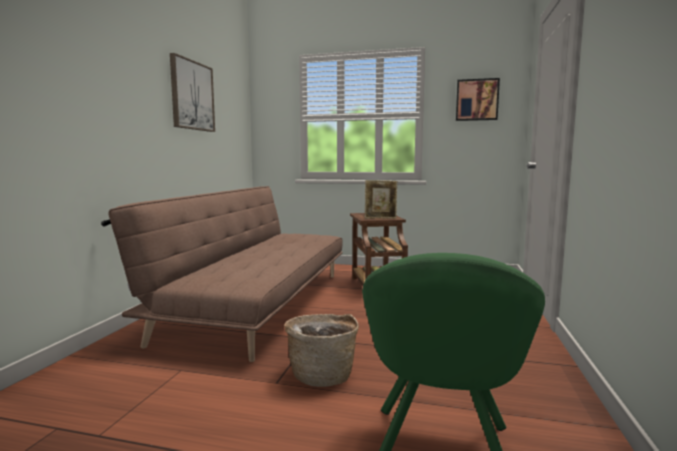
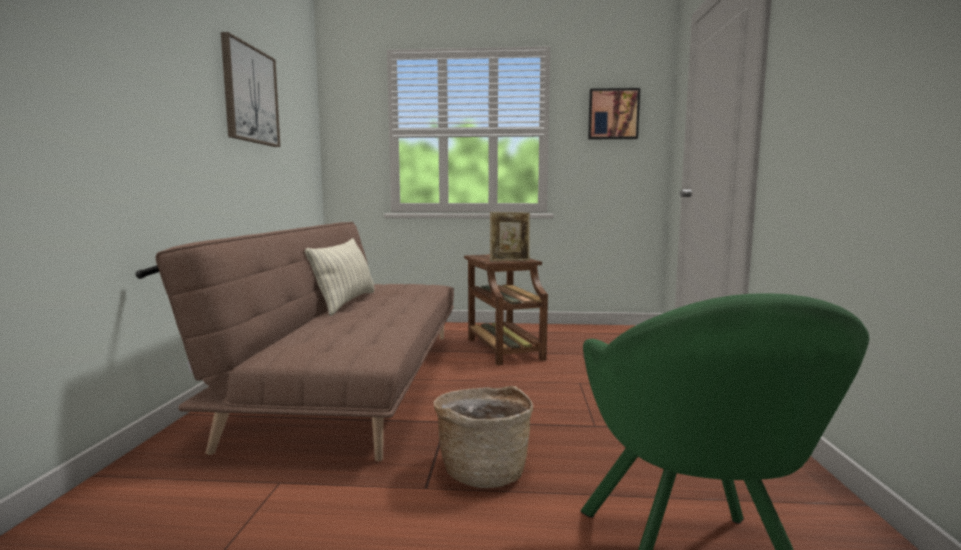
camera: 10 degrees left, 0 degrees up
none -> pillow [305,238,374,316]

